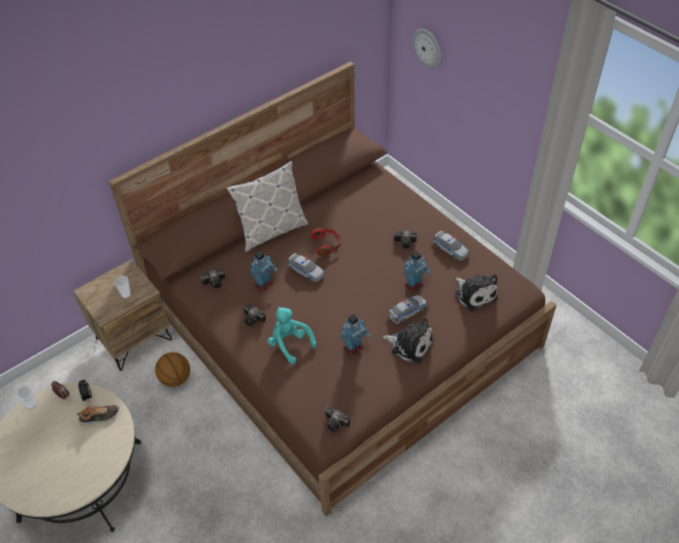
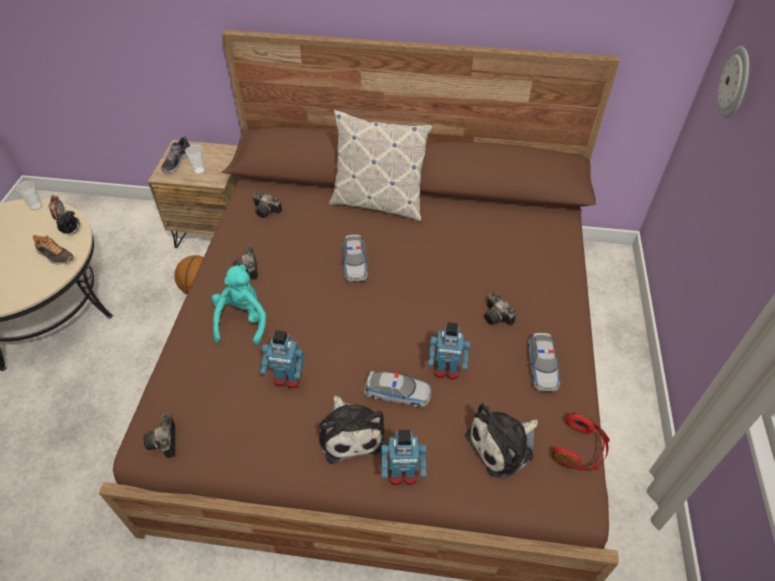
camera: 45 degrees right, 0 degrees up
toy robot [250,251,278,290] -> toy robot moved to [381,430,426,485]
red headphones [311,228,341,256] -> red headphones moved to [552,412,610,471]
plush toy [455,274,498,311] -> plush toy turned 45 degrees clockwise [465,403,538,478]
none -> shoe [161,135,190,173]

